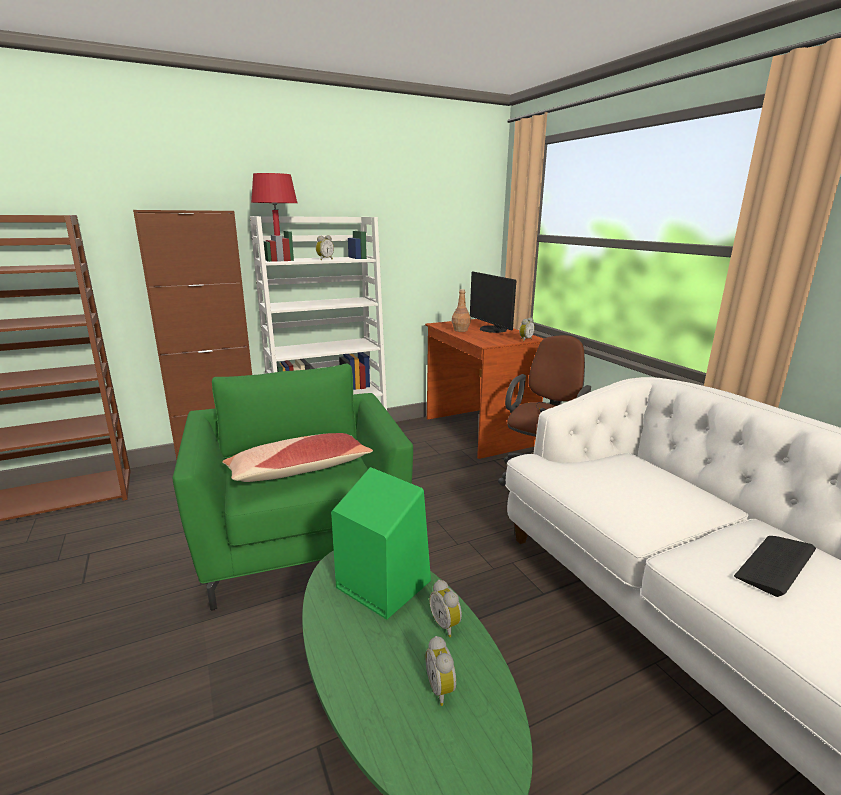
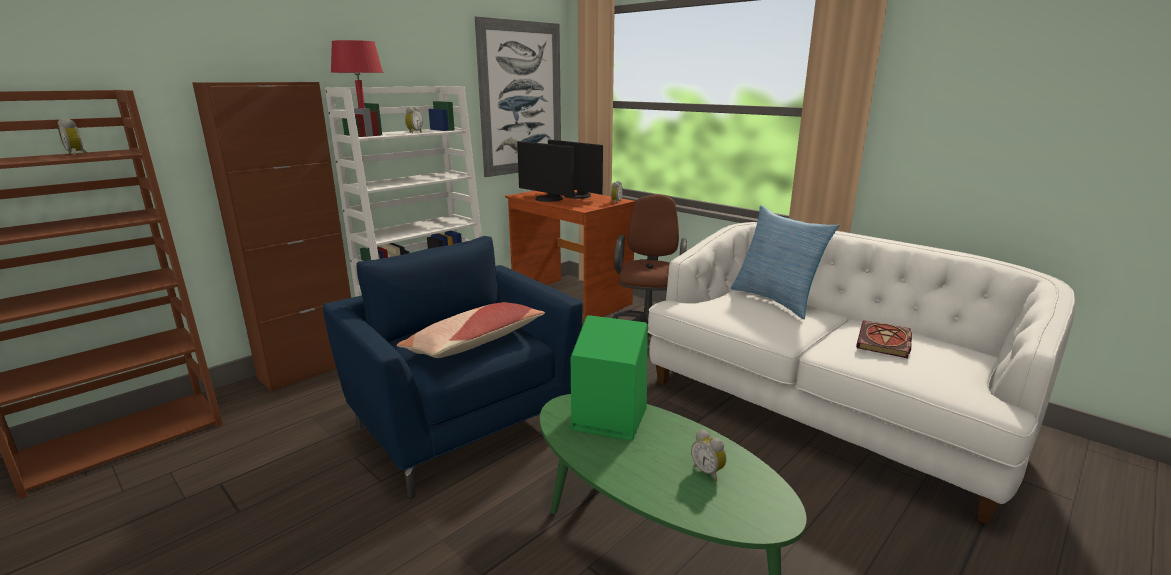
camera: 20 degrees left, 0 degrees up
green armchair [173,364,413,611] -> blue armchair [323,236,583,499]
alarm clock [429,580,462,637] -> alarm clock moved to [58,118,87,156]
brown bottle [452,289,471,332] -> monitor [517,141,575,202]
keyboard [734,536,816,597] -> book [856,320,912,358]
none -> picture [475,16,561,177]
none -> pillow [731,205,840,319]

